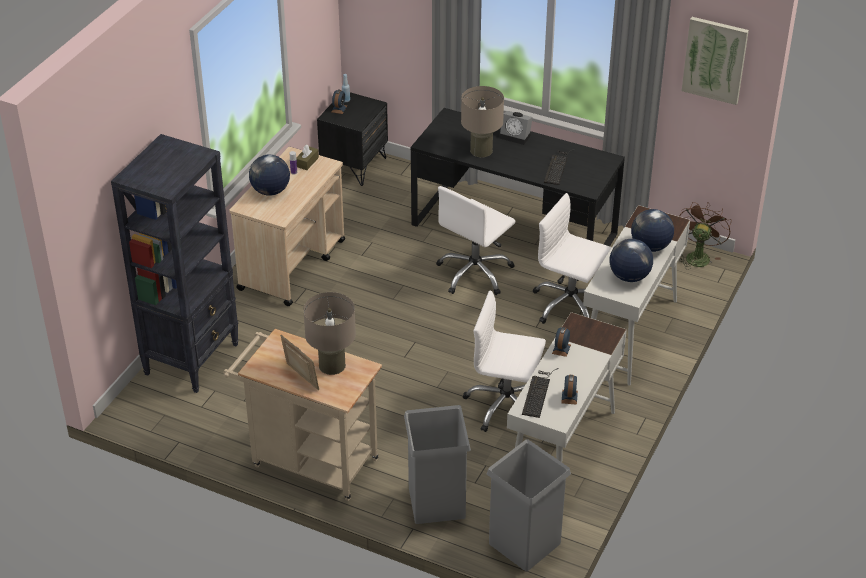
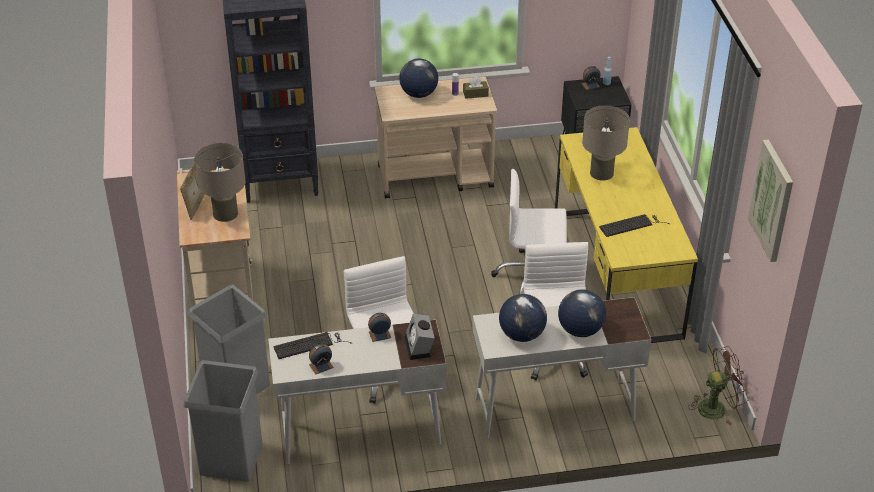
camera: 55 degrees right, 0 degrees up
black desk [411,108,625,246] -> yellow desk [555,127,698,343]
alarm clock [499,111,533,145] -> alarm clock moved to [404,314,435,360]

